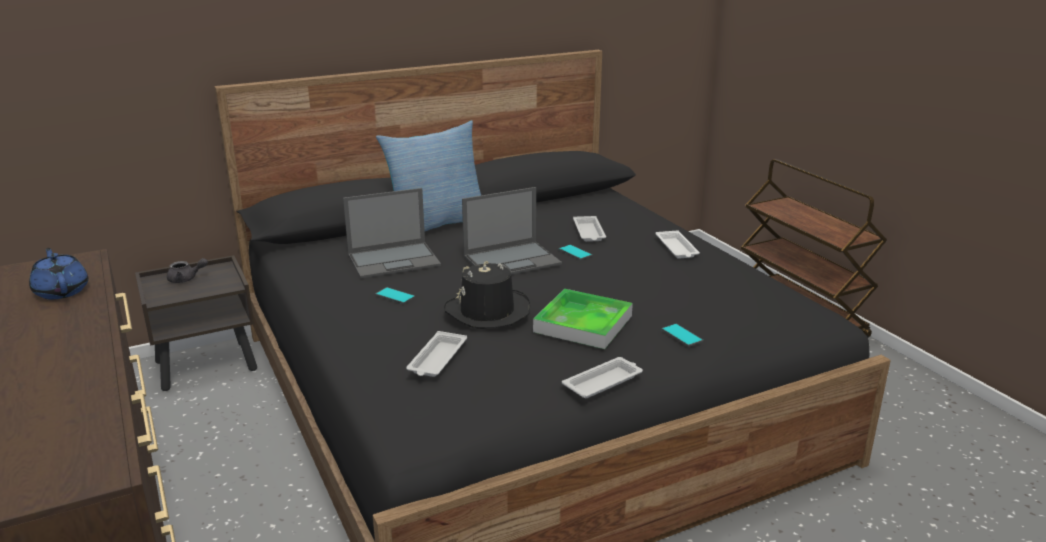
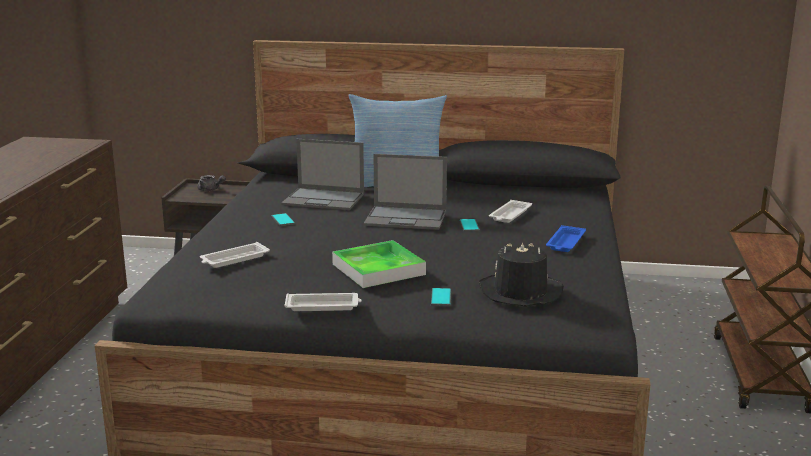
camera: 35 degrees right, 5 degrees down
blue teapot [29,248,88,299] -> none
black hat [444,261,530,329] -> black hat moved to [479,242,564,307]
white tray [656,230,700,259] -> blue tray [546,225,586,252]

